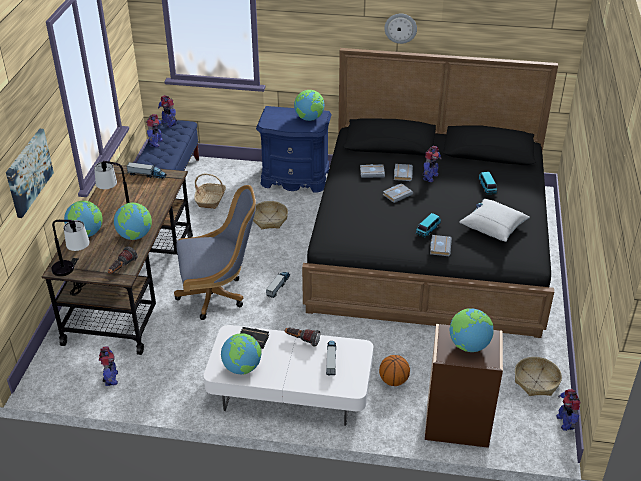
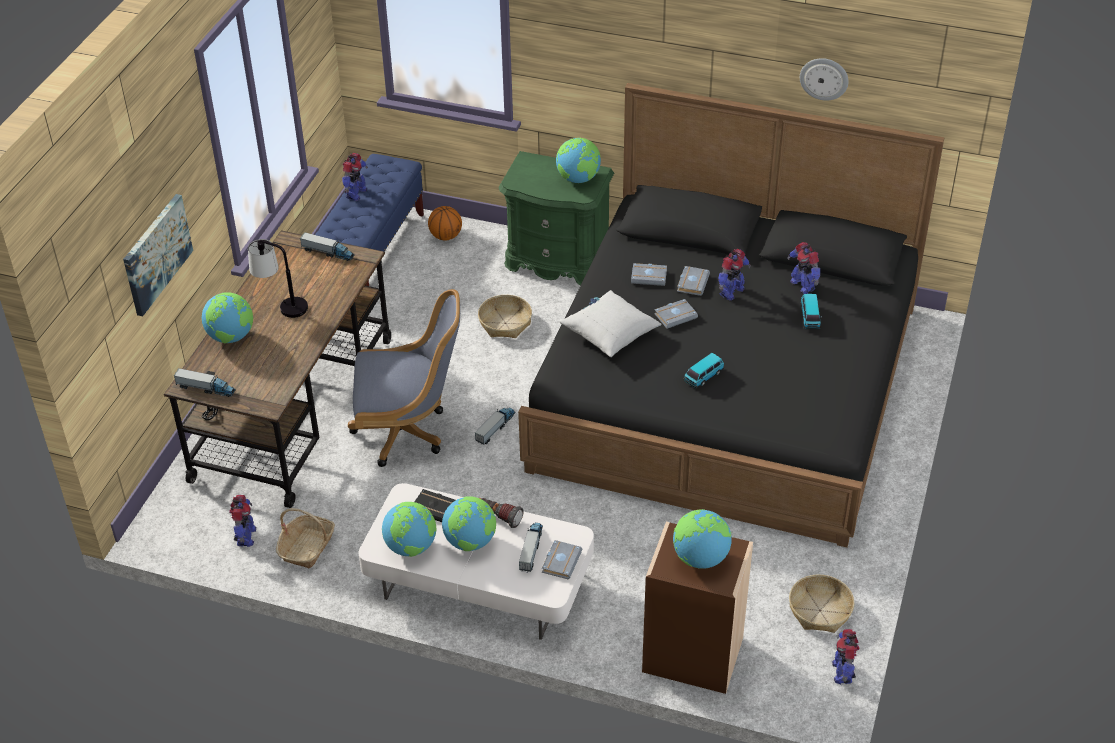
camera: 10 degrees right, 5 degrees up
table lamp [51,220,90,276] -> toy truck [174,368,236,397]
flashlight [108,246,137,274] -> none
globe [114,203,152,240] -> globe moved to [442,496,496,551]
toy robot [158,95,177,128] -> toy robot moved to [787,242,820,294]
basket [194,174,226,209] -> basket moved to [276,508,335,568]
blue nightstand [256,106,332,193] -> green nightstand [499,151,614,285]
basketball [379,355,410,386] -> basketball moved to [428,206,462,241]
wall clock [384,13,417,44] -> wall clock moved to [800,58,849,101]
grey book [430,235,452,256] -> grey book moved to [542,540,582,580]
grey pillow [459,199,530,242] -> grey pillow moved to [559,290,661,357]

